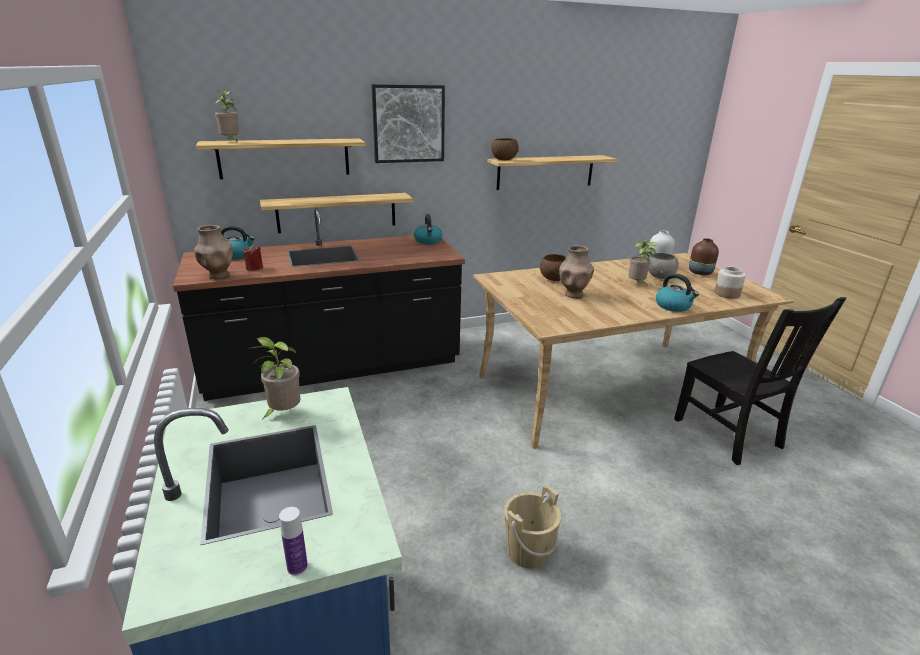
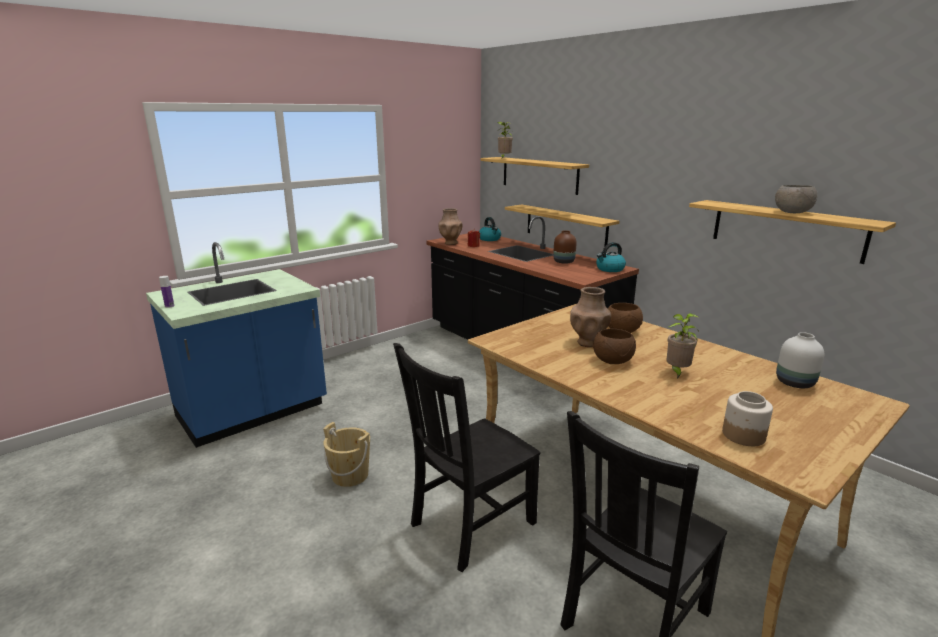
camera: 70 degrees right, 5 degrees down
potted plant [247,337,300,419] -> none
picture [371,84,445,163] -> none
brown bowl [491,138,519,160] -> brown bowl moved to [592,329,636,364]
grey bowl [648,253,679,279] -> grey bowl moved to [775,185,818,213]
kettle [656,274,699,312] -> none
brown vase [689,238,719,275] -> brown vase moved to [553,230,577,264]
none -> black chair [393,343,540,572]

